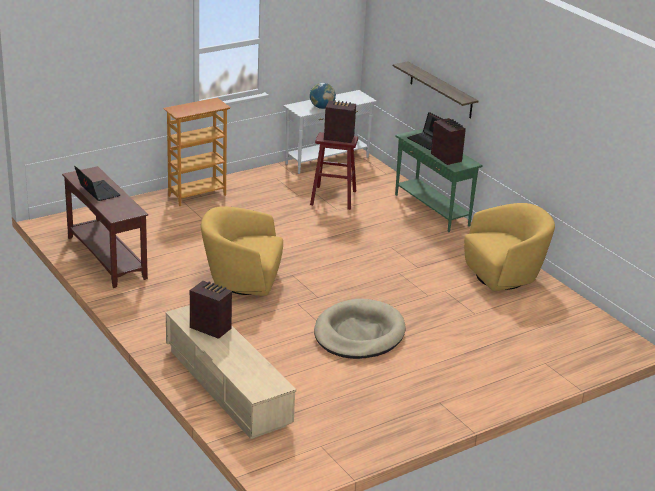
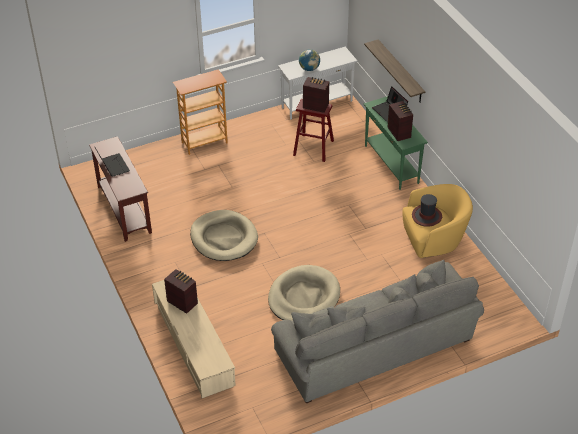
camera: 10 degrees right, 15 degrees up
yellow armchair [201,206,283,296] -> beige dog bed [190,210,258,261]
none -> grey sofa [271,260,484,403]
none -> hat [412,194,442,227]

